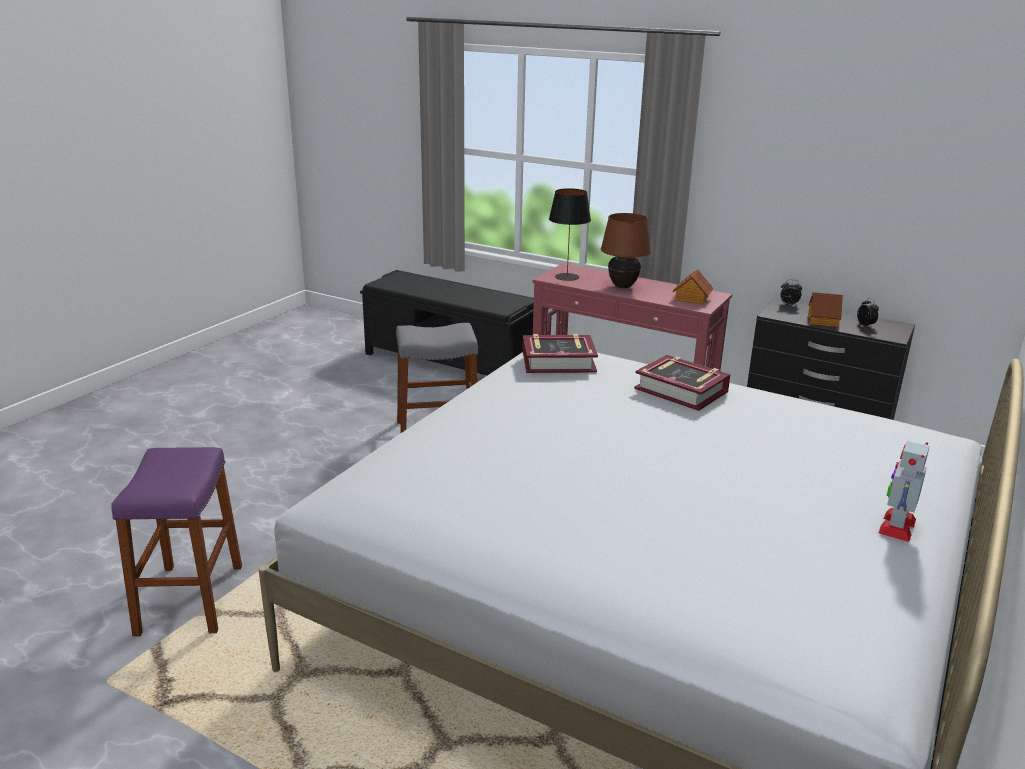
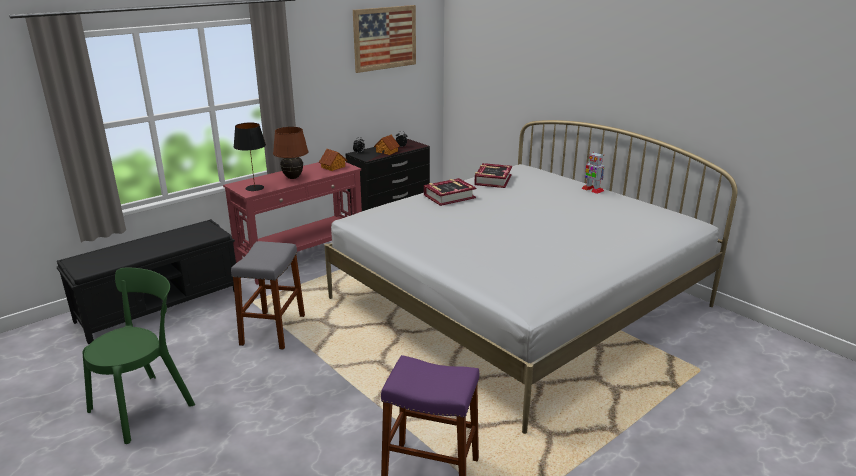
camera: 70 degrees left, 0 degrees up
book [523,334,598,373] -> book moved to [474,163,512,188]
none -> green chair [83,268,195,444]
none -> picture [353,5,416,73]

